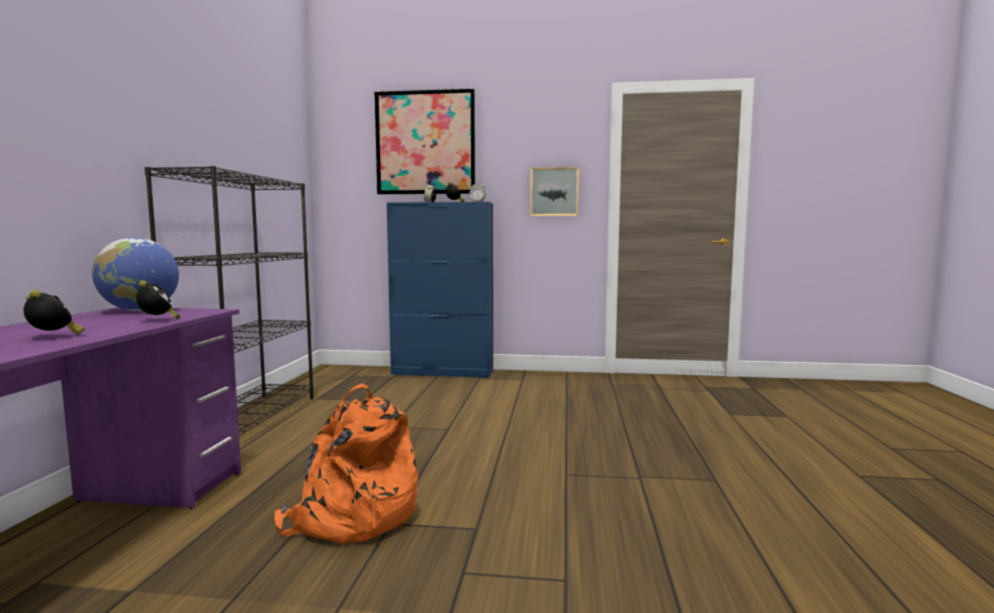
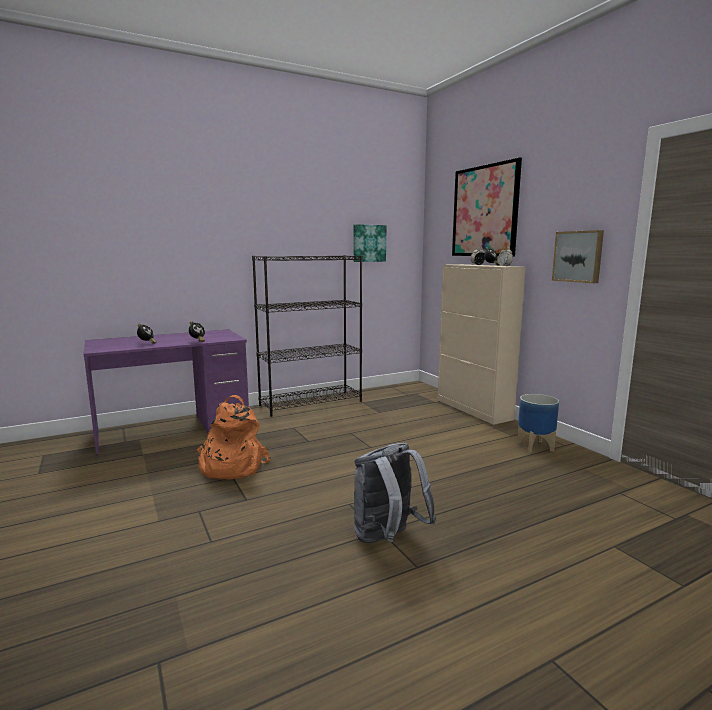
camera: 55 degrees right, 5 degrees up
globe [92,238,179,311] -> none
blue cabinet [387,202,493,378] -> beige cabinet [438,264,526,425]
none -> picture [353,224,386,262]
none -> grey backpack [354,443,437,543]
none -> planter [517,394,559,453]

